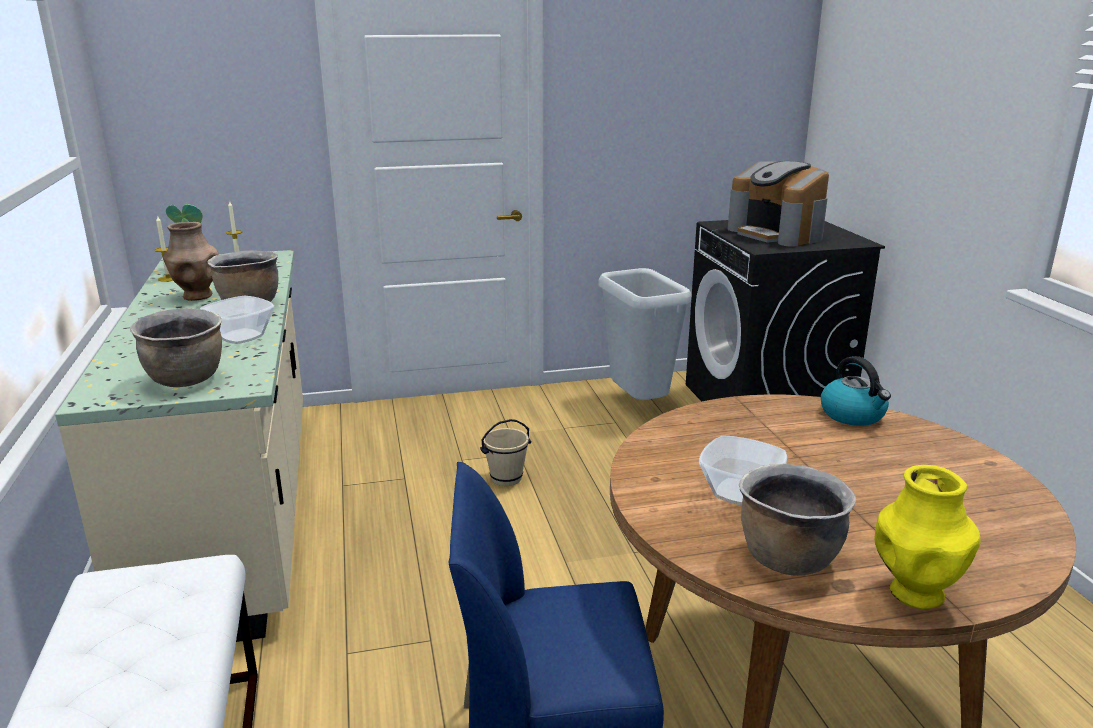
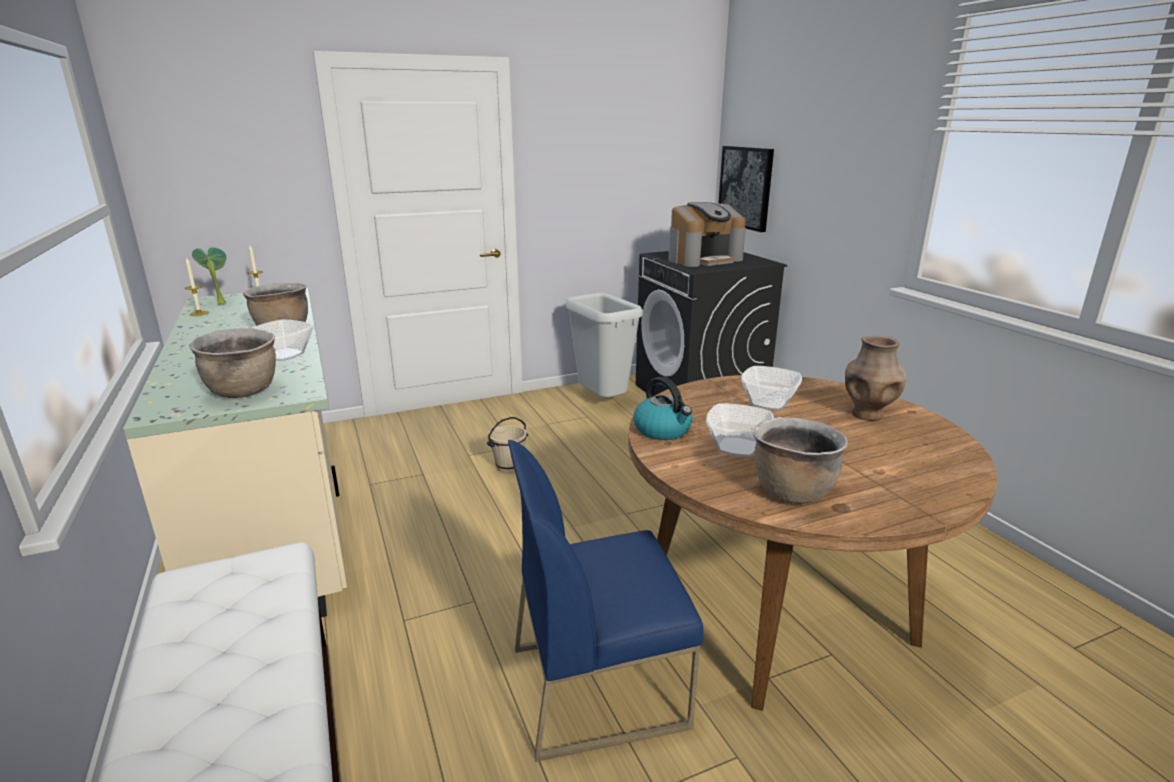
camera: 10 degrees left, 0 degrees up
brown vase [162,222,219,301] -> brown vase moved to [845,335,907,421]
coffee machine [728,161,829,246] -> coffee machine turned 75 degrees counterclockwise [668,202,746,267]
kettle [821,356,891,426] -> kettle moved to [634,377,692,440]
yellow vase [874,465,980,609] -> none
none -> picture [718,146,774,232]
none -> bowl [741,366,802,411]

